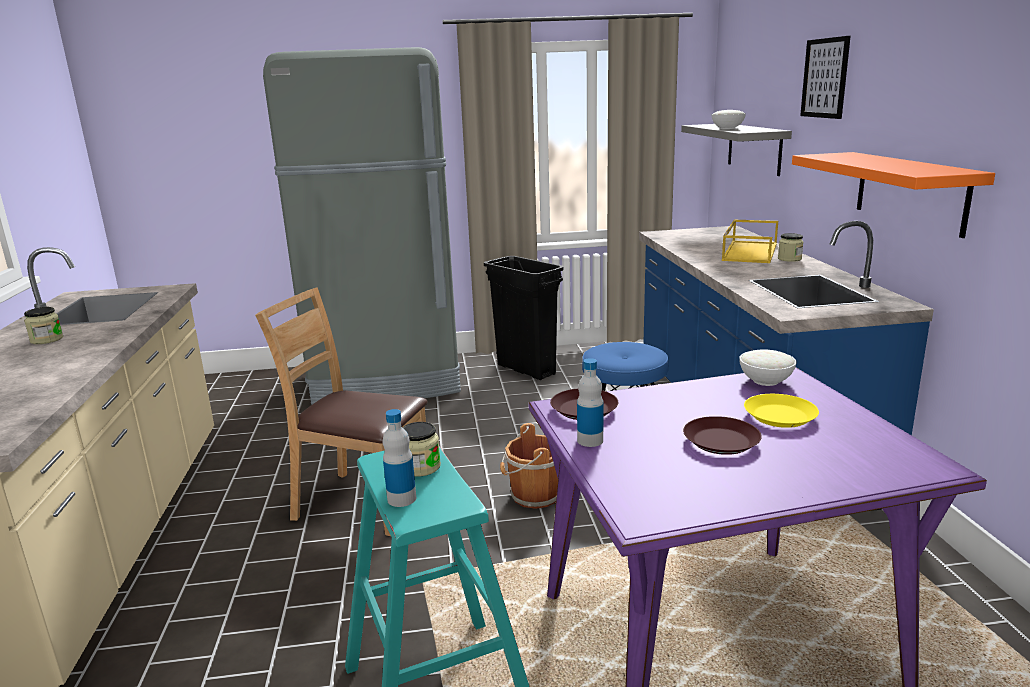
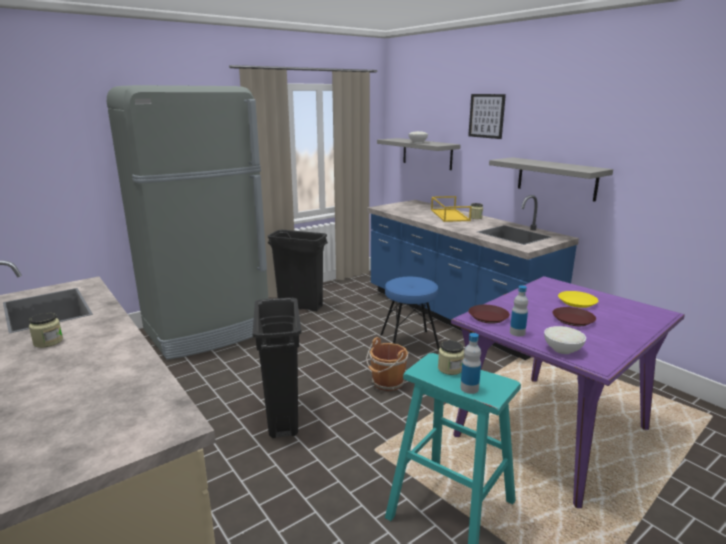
camera: 30 degrees left, 0 degrees up
brown chair [255,287,428,536] -> black trash can [252,298,301,438]
white bowl [739,349,797,386] -> white bowl moved to [544,326,586,354]
orange shelf [792,152,995,238] -> grey shelf [489,157,613,202]

